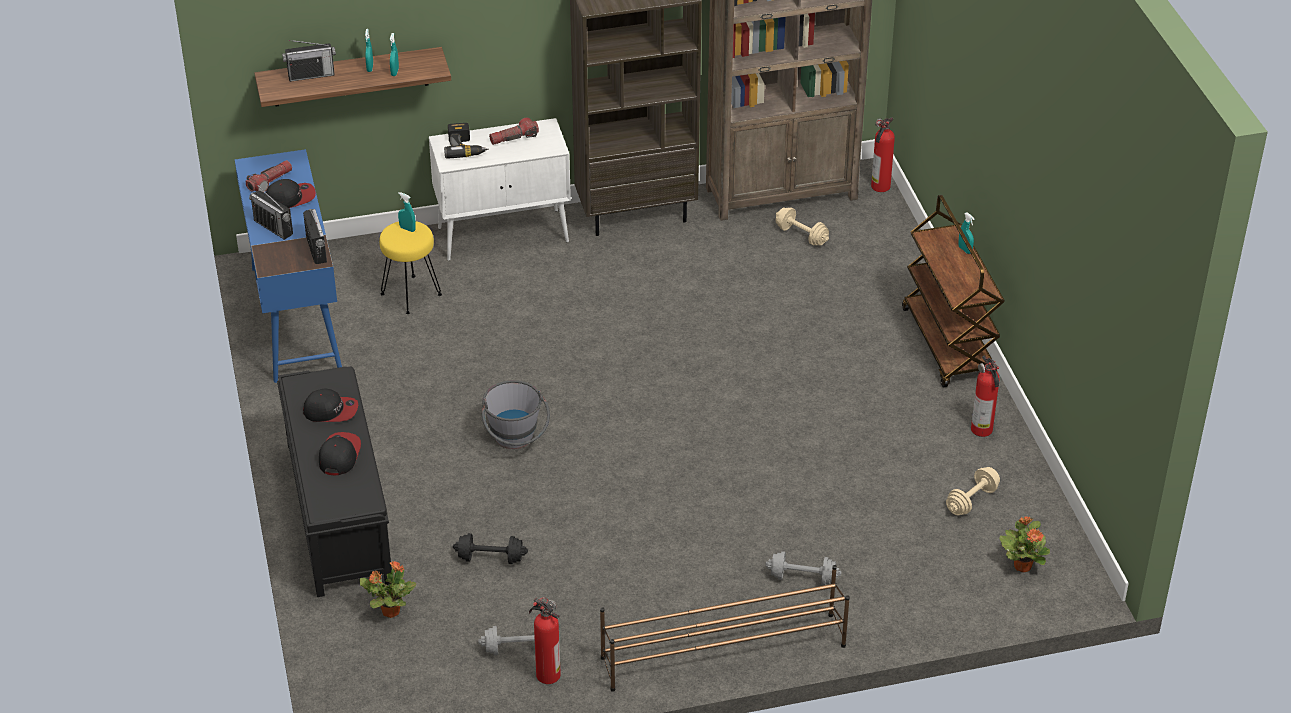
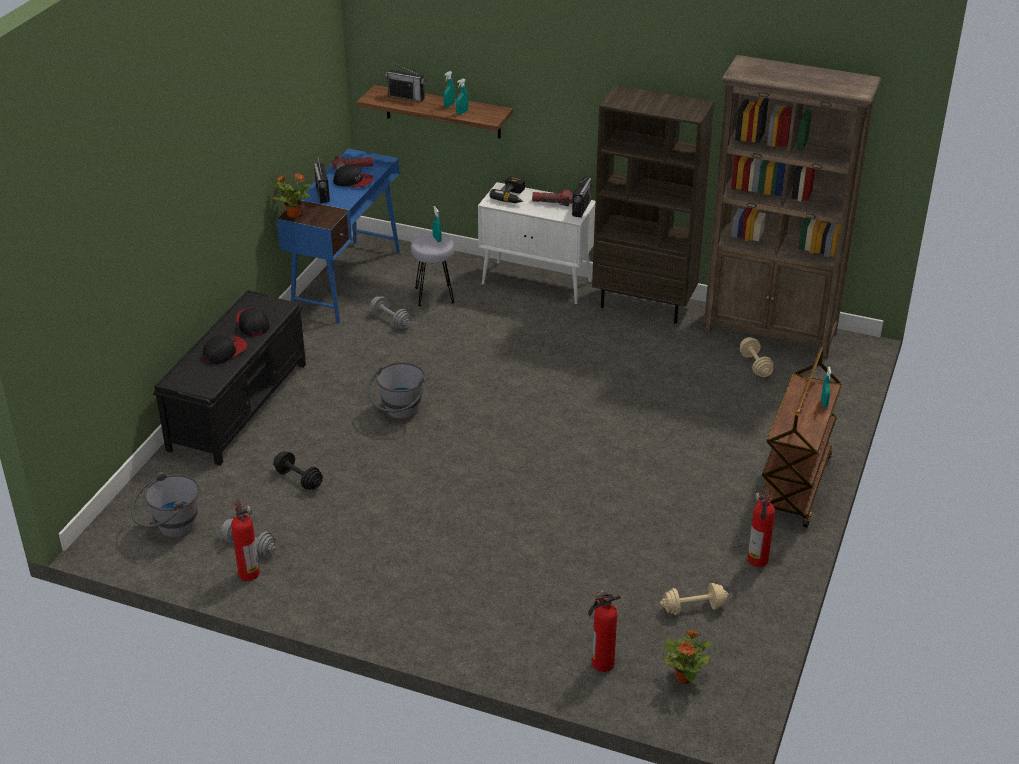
camera: 35 degrees right, 5 degrees down
radio [303,209,327,264] -> radio moved to [572,177,592,218]
cap [303,389,358,422] -> cap turned 150 degrees counterclockwise [236,308,270,336]
potted plant [359,561,416,618] -> potted plant moved to [273,173,311,218]
yellow stool [379,221,442,314] -> grey stool [411,233,455,306]
brown shoe rack [600,565,850,692] -> none
grey dumbbell [765,551,841,585] -> grey dumbbell moved to [370,296,412,329]
fire extinguisher [871,117,895,192] -> fire extinguisher moved to [588,590,621,672]
none -> grey bucket [131,472,200,538]

